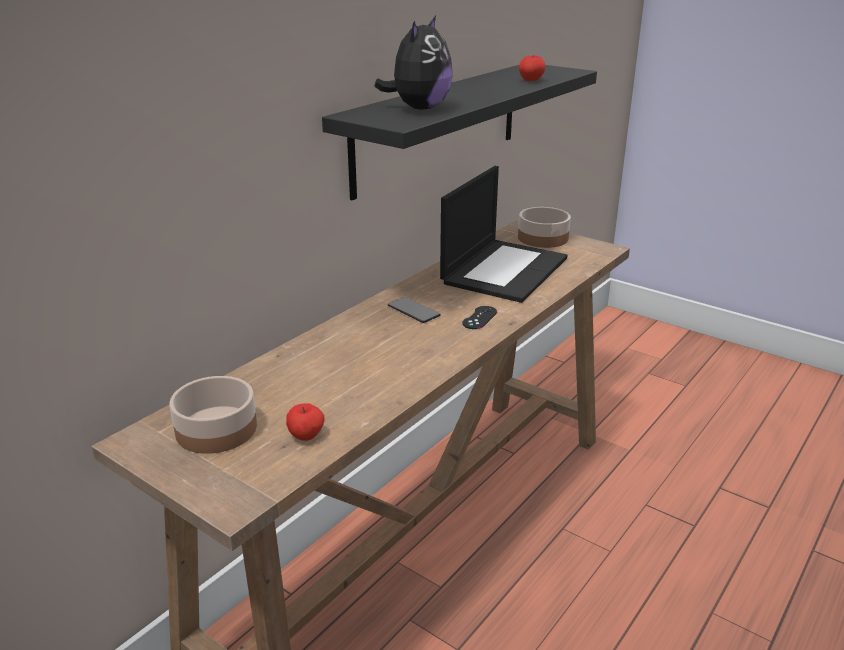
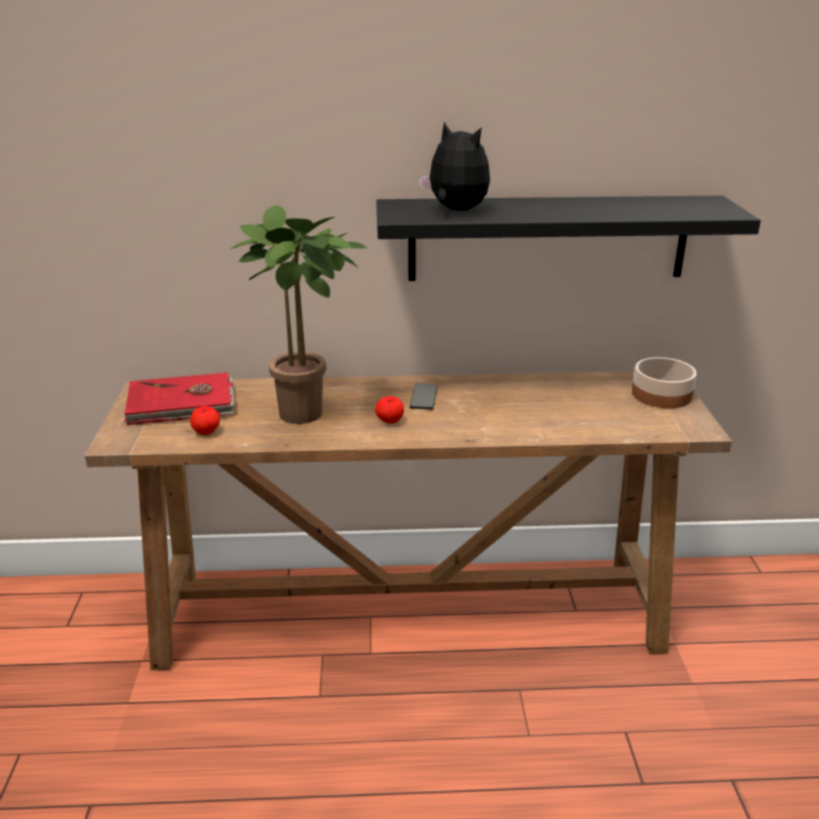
camera: 50 degrees right, 0 degrees up
bowl [169,376,257,454] -> red book [124,372,234,425]
plush toy [374,15,453,109] -> plush toy turned 120 degrees counterclockwise [419,122,490,211]
laptop [440,166,567,303] -> none
black game controller [463,306,497,329] -> none
apple [519,55,545,81] -> apple moved to [375,396,404,424]
none -> potted plant [230,205,367,424]

